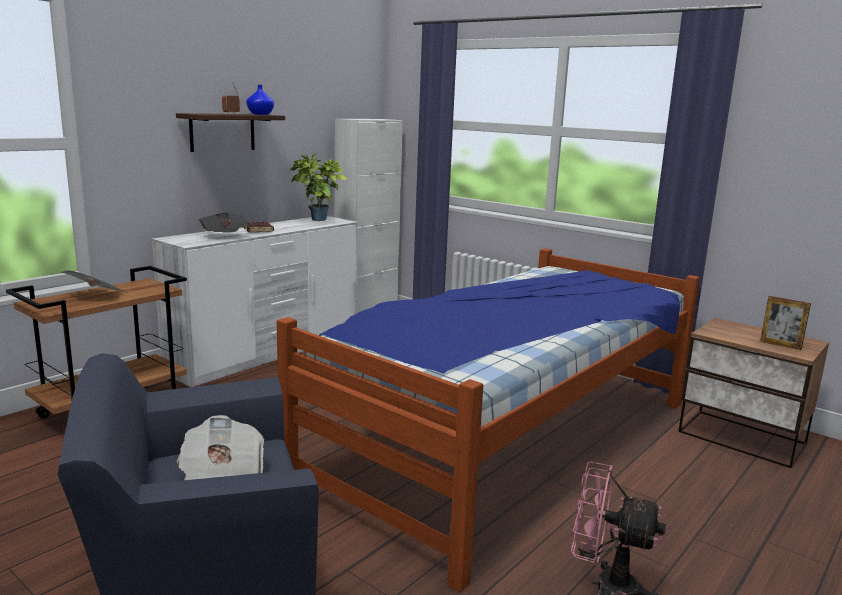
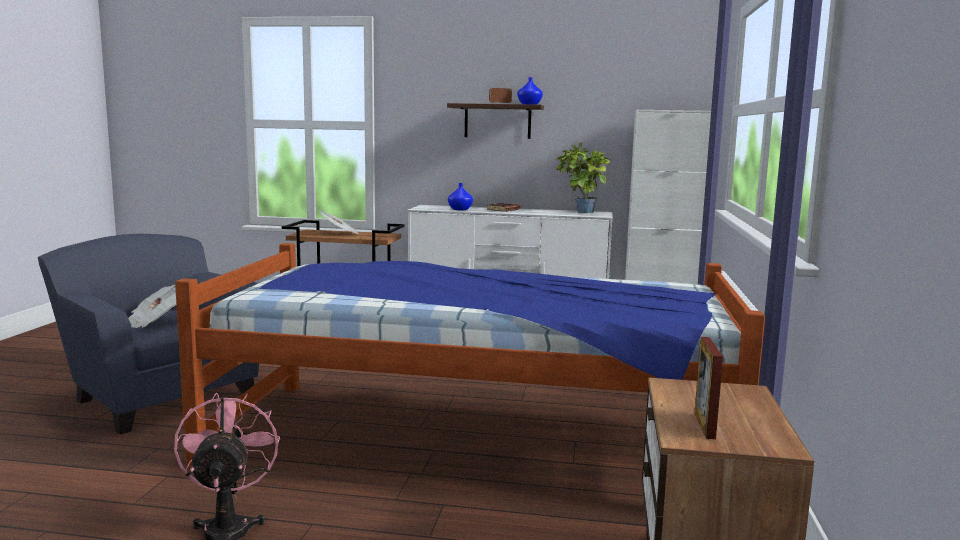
camera: 60 degrees right, 5 degrees down
newspaper [198,213,249,233] -> blue vase [448,183,473,210]

